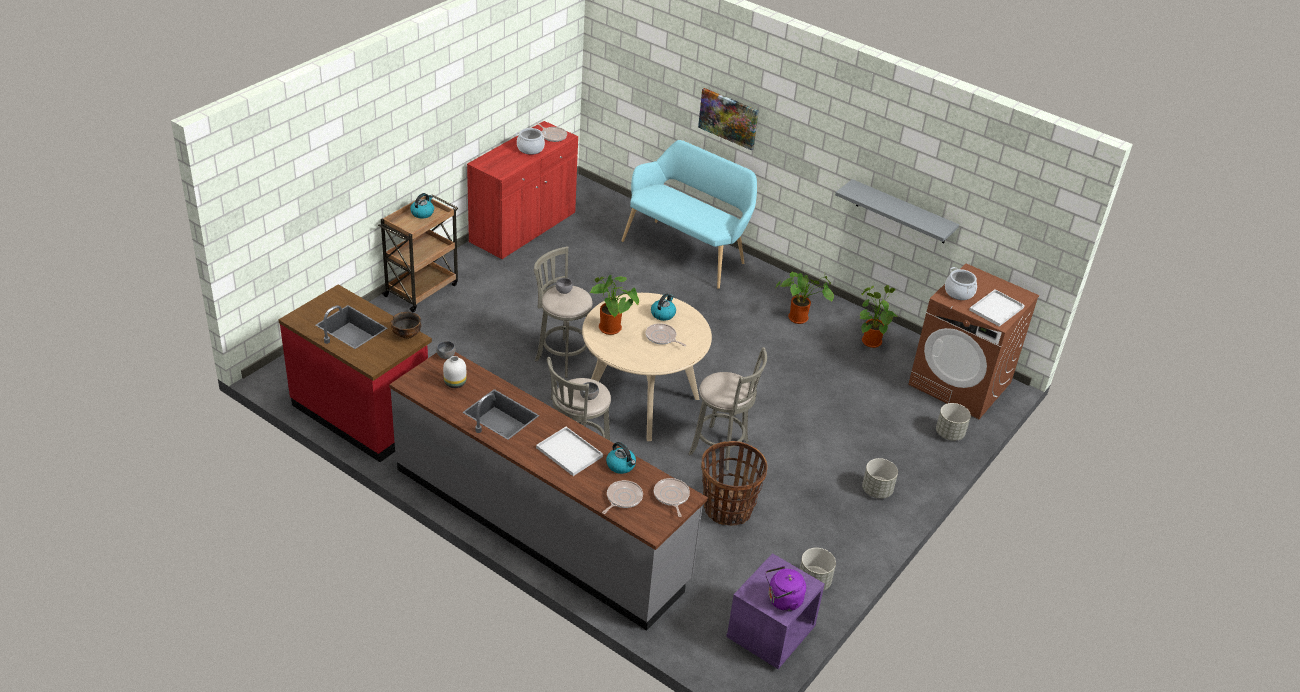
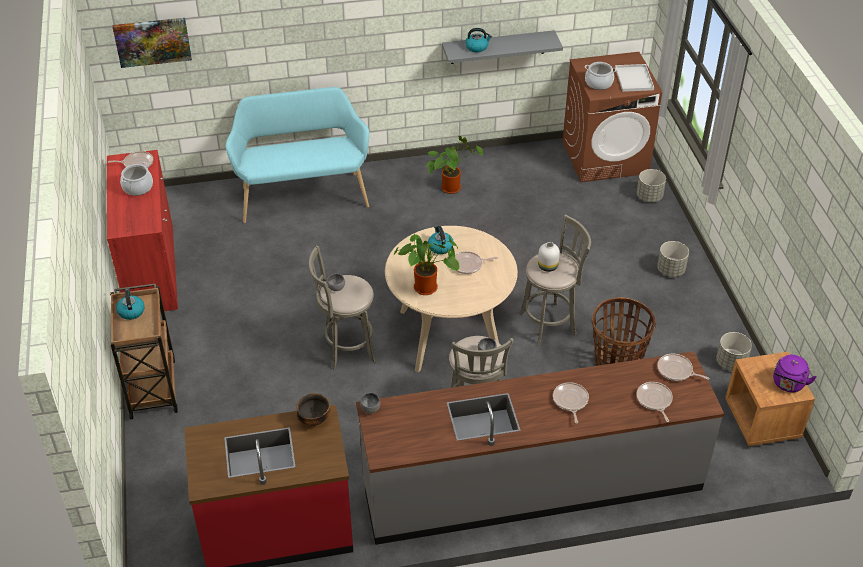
camera: 45 degrees left, 5 degrees up
white vase [443,356,467,388] -> white vase moved to [538,242,560,272]
white tray [536,427,603,476] -> frying pan [553,382,589,424]
kettle [606,442,636,474] -> kettle moved to [465,28,492,52]
picture [698,88,759,150] -> picture moved to [112,18,192,68]
purple nightstand [726,553,825,669] -> brown nightstand [725,352,815,446]
potted plant [859,285,899,348] -> none

